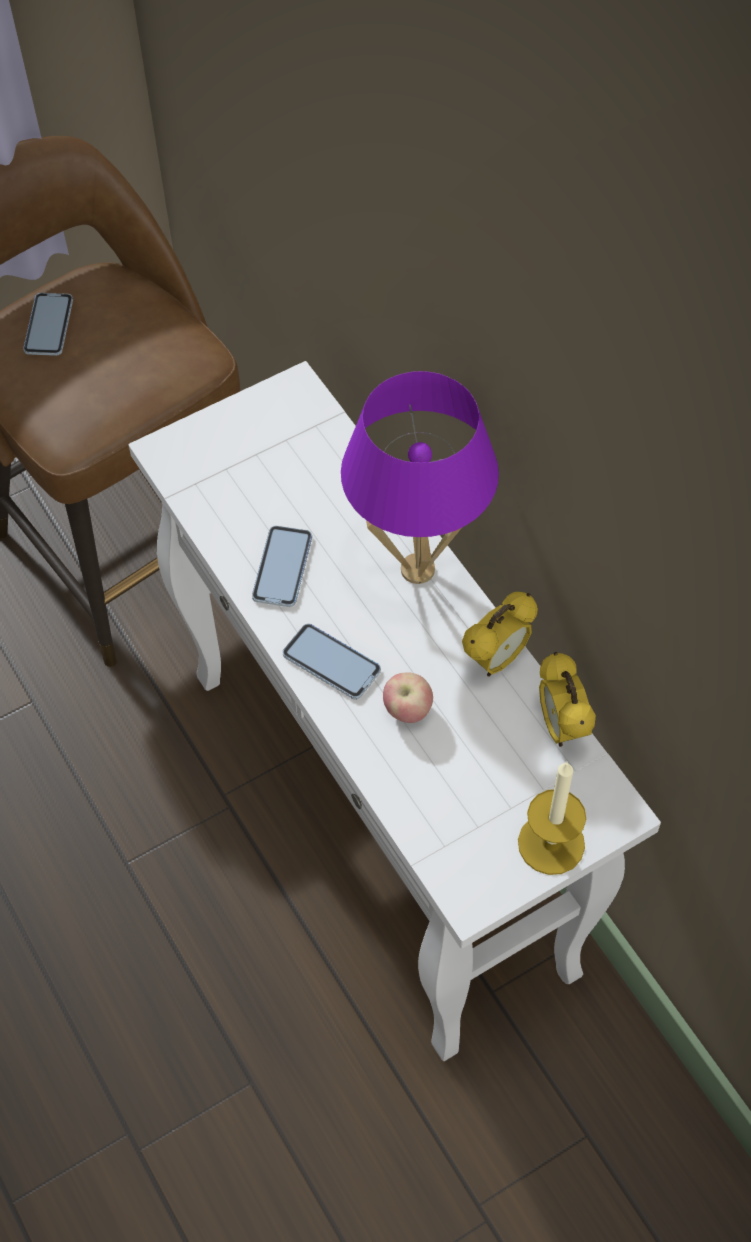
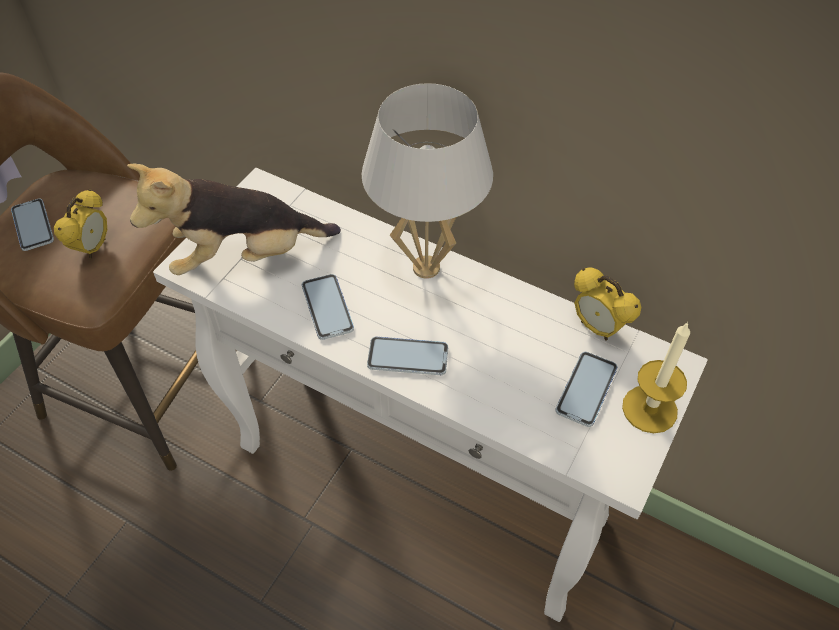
camera: 30 degrees left, 5 degrees down
purple table lamp [341,371,499,584] -> white table lamp [362,83,493,279]
apple [383,672,433,723] -> none
alarm clock [462,592,538,677] -> alarm clock moved to [54,189,107,259]
none -> plush toy [127,164,341,275]
none -> phone [555,352,618,427]

